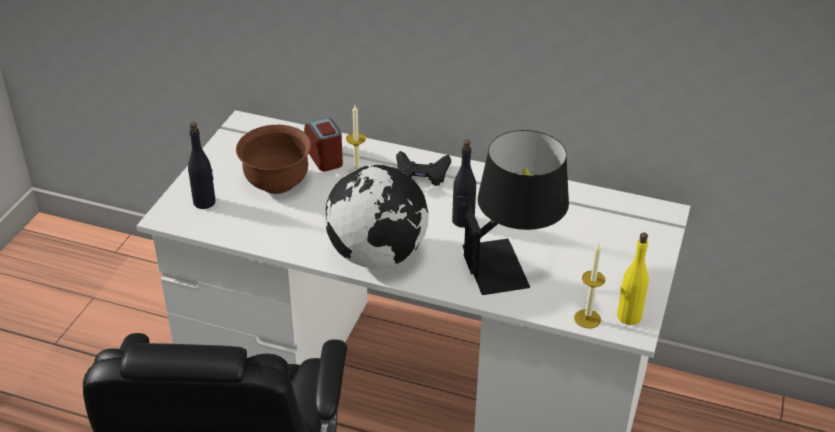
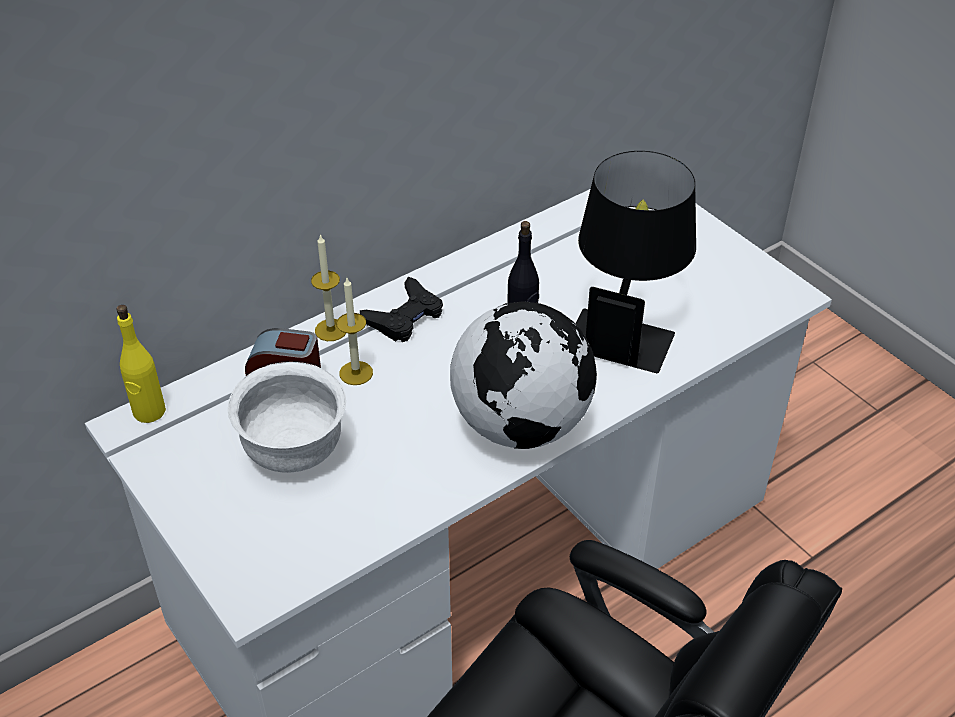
camera: 55 degrees left, 5 degrees up
black bottle [188,122,216,209] -> none
brown bowl [236,125,311,194] -> white bowl [228,362,346,473]
candle [574,243,605,329] -> candle moved to [311,234,346,341]
yellow bottle [617,232,649,325] -> yellow bottle moved to [116,305,166,423]

